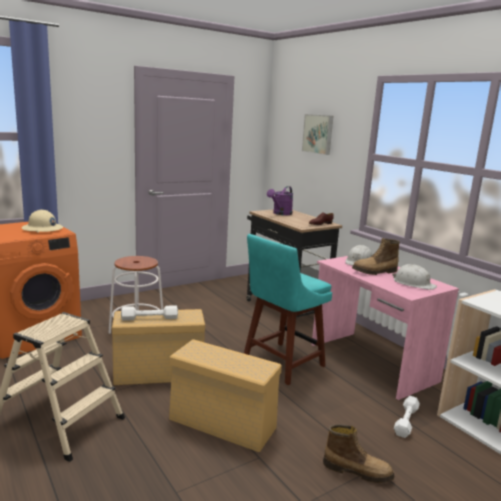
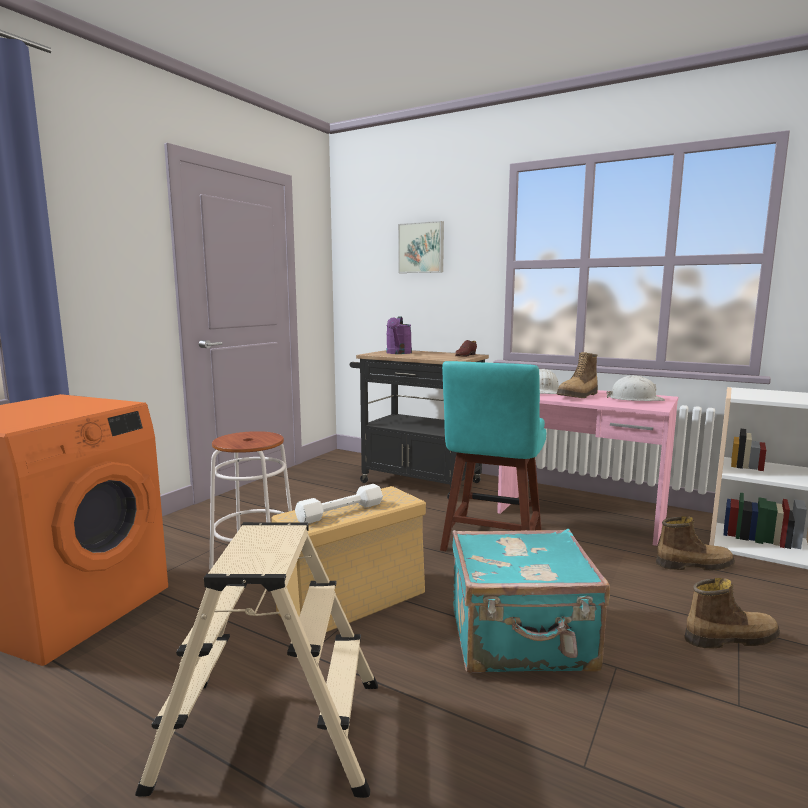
camera: 25 degrees left, 5 degrees down
beige hard hat [22,210,63,233] -> none
beige storage box [169,339,282,452] -> turquoise suitcase [452,529,610,673]
white dumbbell [394,396,420,438] -> boot [656,516,735,570]

